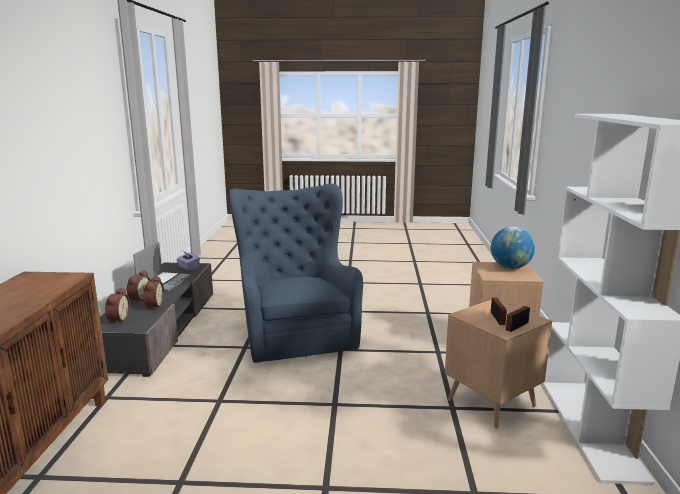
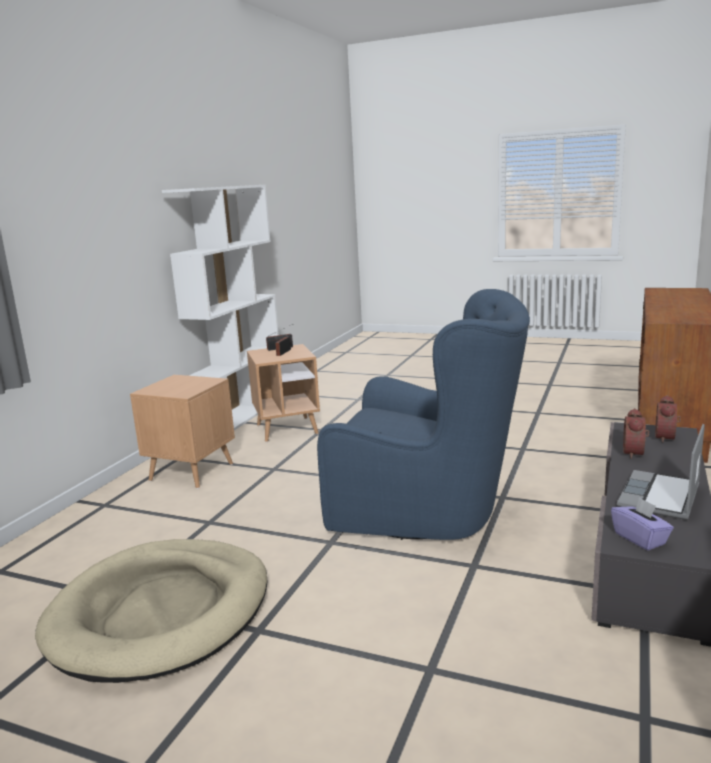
camera: 160 degrees left, 0 degrees up
alarm clock [127,270,151,303] -> none
blue armchair [229,184,363,363] -> blue armchair turned 75 degrees counterclockwise [317,289,530,540]
globe [491,226,535,269] -> none
none -> beige dog bed [35,539,268,683]

